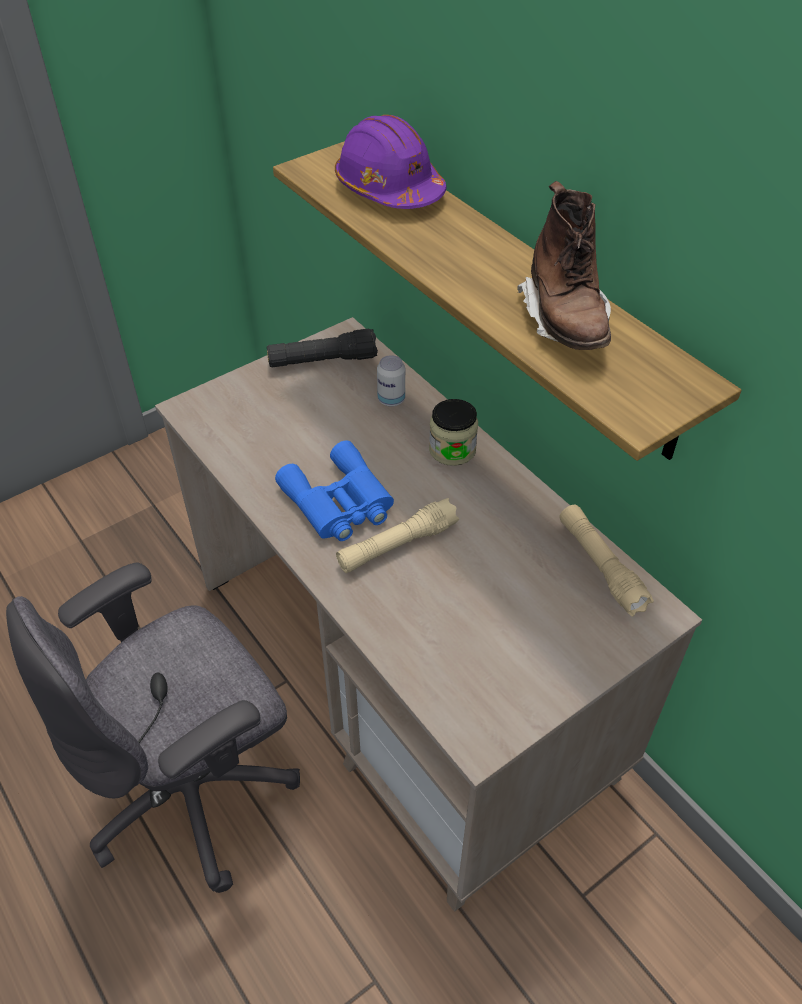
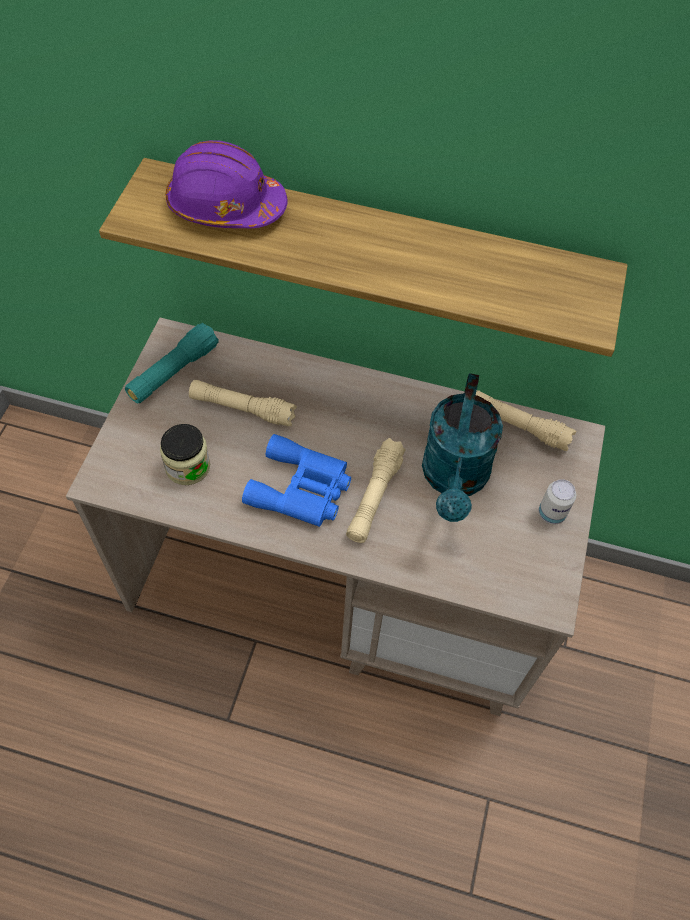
camera: 40 degrees left, 10 degrees up
grey office chair [6,563,300,893] -> none
black flashlight [267,328,378,367] -> turquoise flashlight [125,323,219,403]
can [377,355,405,406] -> can moved to [539,479,576,524]
jar [429,399,478,466] -> jar moved to [160,424,210,485]
brown boot [517,181,611,350] -> none
none -> beige flashlight [189,380,297,426]
none -> turquoise watering can [422,373,503,522]

